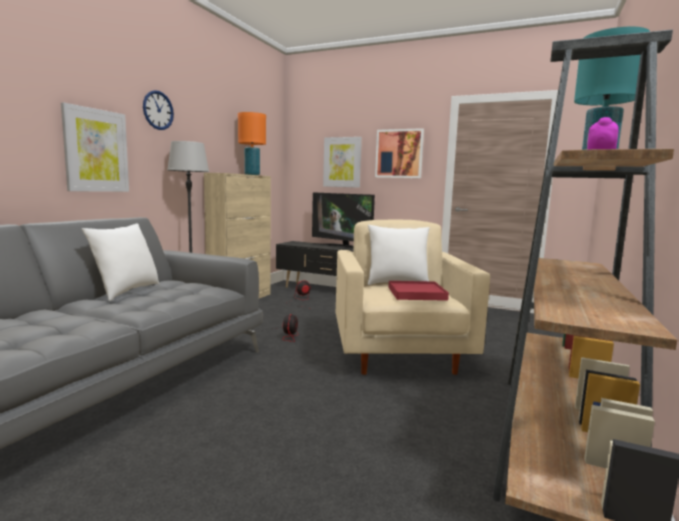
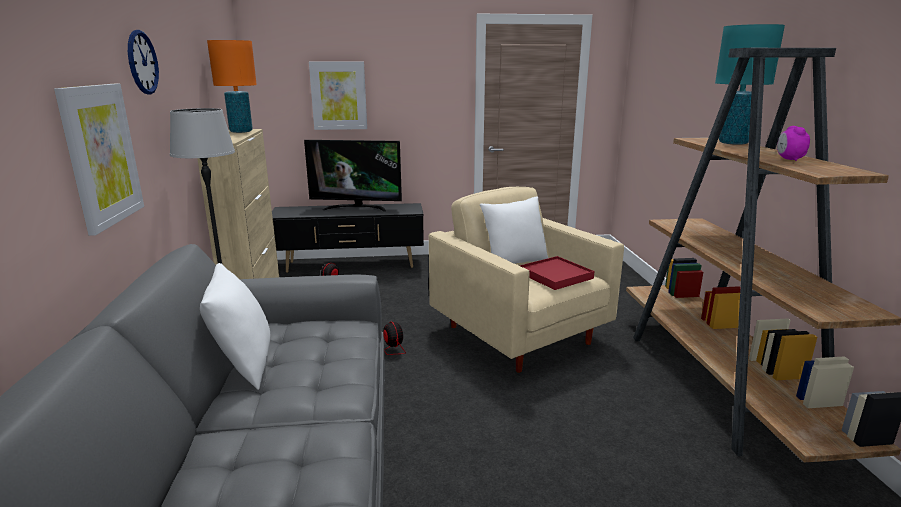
camera: 30 degrees left, 10 degrees up
picture [375,128,424,178] -> none

